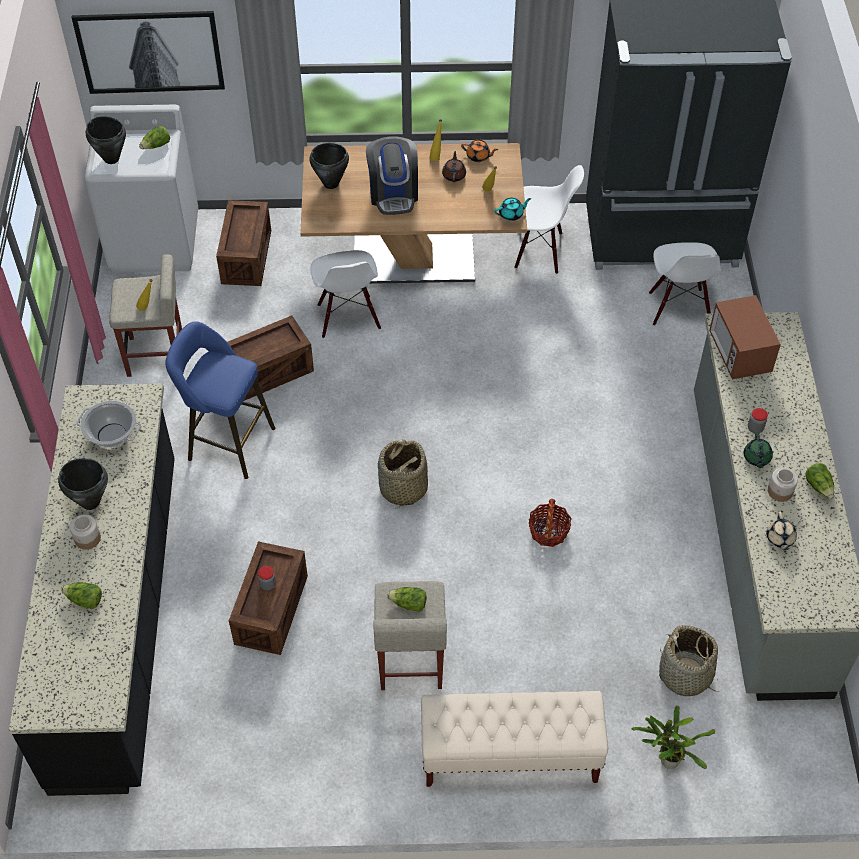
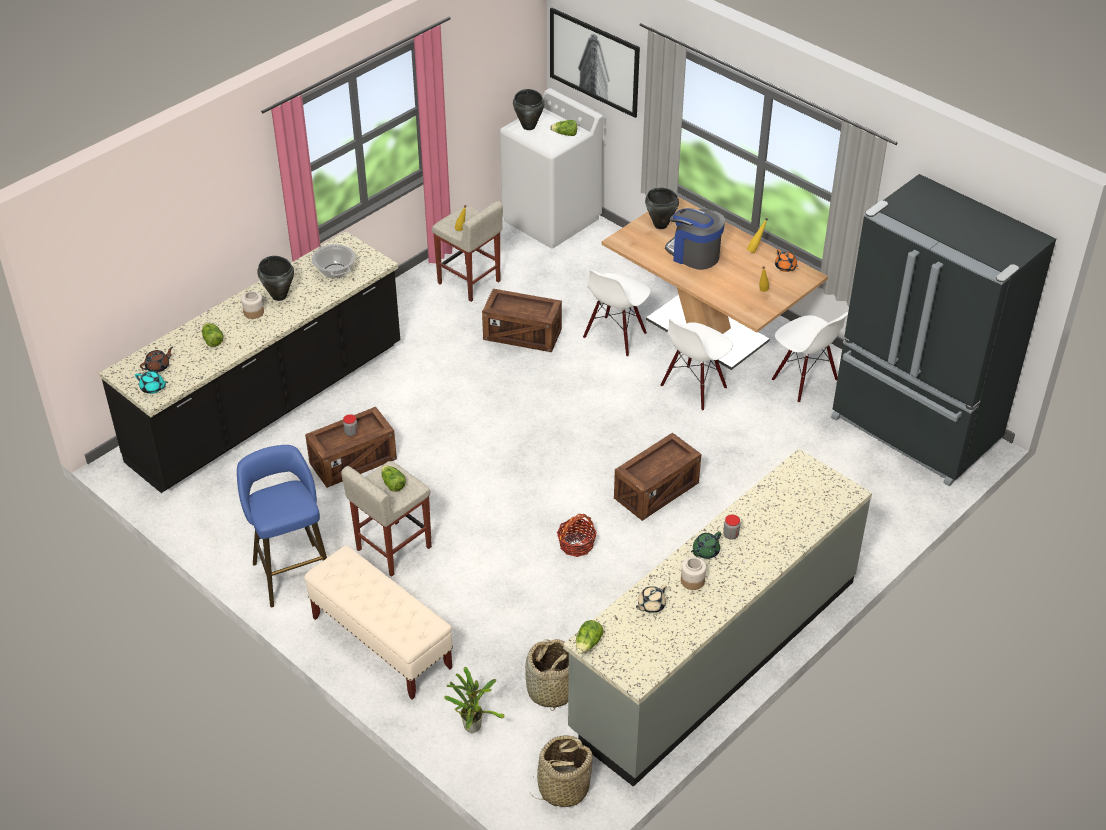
camera: 45 degrees right, 10 degrees down
blue stool [165,321,275,479] -> blue stool moved to [237,445,327,607]
crate [216,200,271,286] -> crate moved to [614,433,701,521]
coffee machine [366,136,418,215] -> coffee machine turned 90 degrees clockwise [665,208,725,270]
basket [378,439,428,509] -> basket moved to [529,735,593,807]
brown teapot [442,151,466,182] -> brown teapot moved to [140,347,173,372]
turquoise teapot [494,198,531,221] -> turquoise teapot moved to [135,371,168,394]
white chair [649,242,721,326] -> white chair moved to [661,319,733,411]
microwave [709,295,781,379] -> none
lettuce [805,463,834,499] -> lettuce moved to [576,620,604,654]

